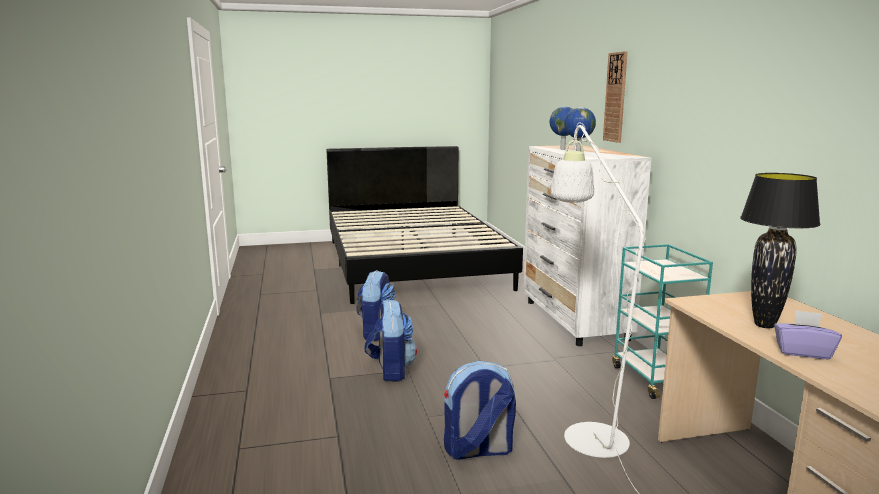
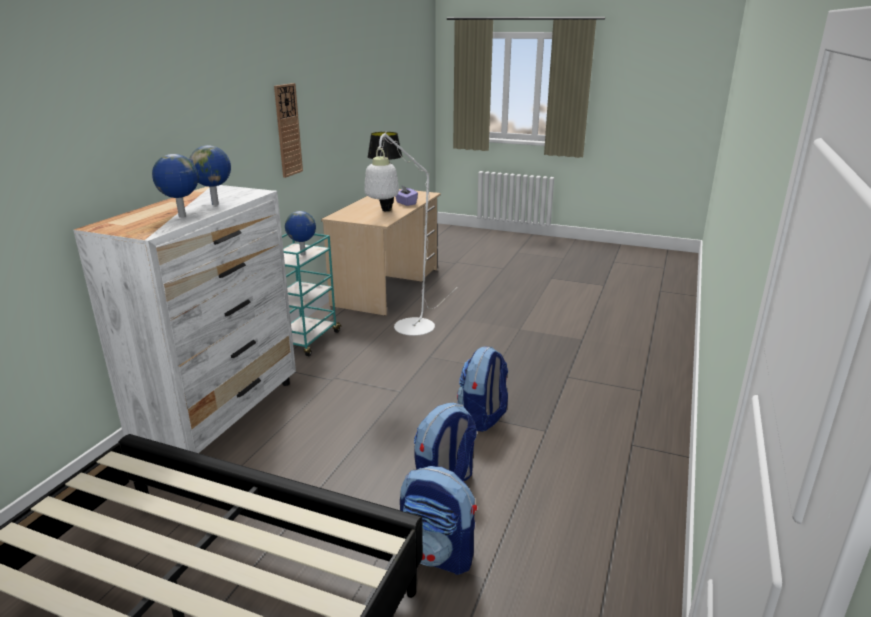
camera: 145 degrees left, 10 degrees up
backpack [444,361,516,460] -> backpack moved to [400,466,477,575]
wall clock [603,51,628,143] -> wall clock moved to [274,83,303,178]
none -> globe [285,211,316,255]

